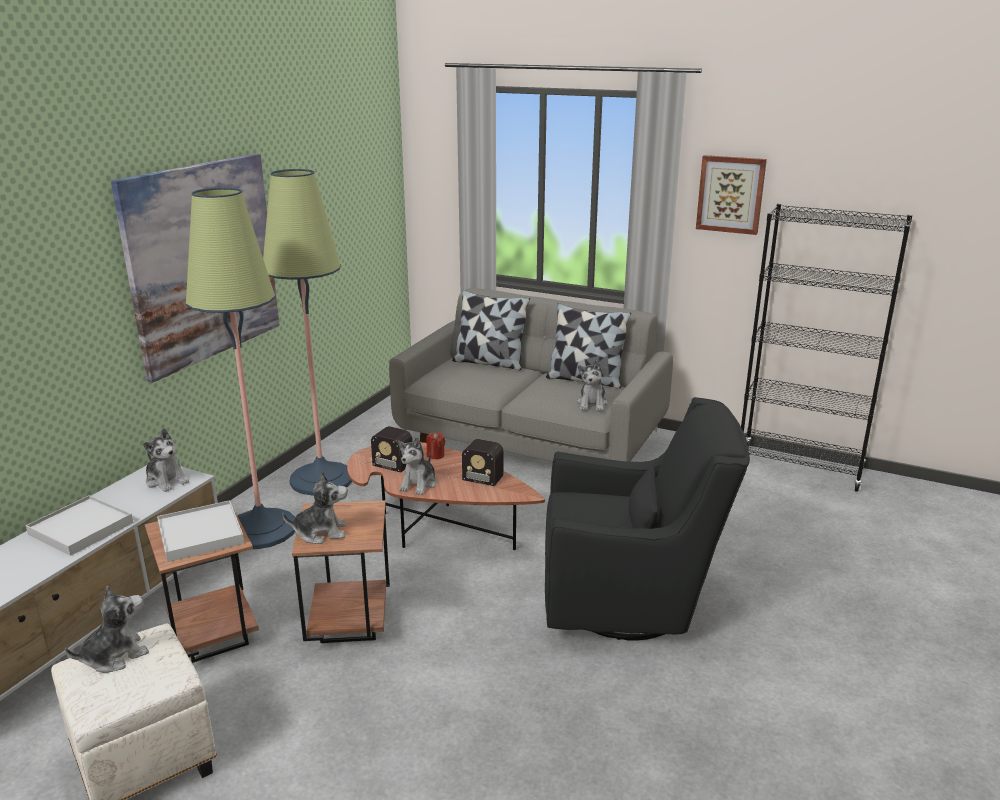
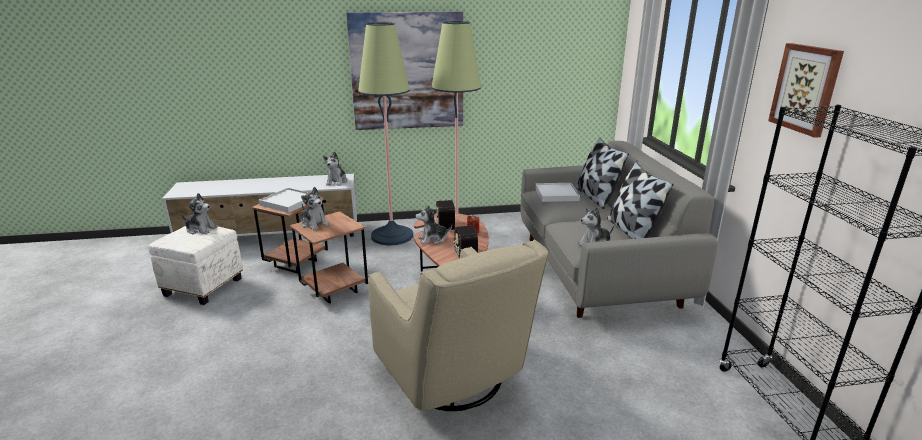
camera: 55 degrees right, 0 degrees up
white tray [26,495,133,556] -> white tray moved to [535,183,580,202]
black armchair [545,397,750,641] -> beige armchair [368,240,548,411]

